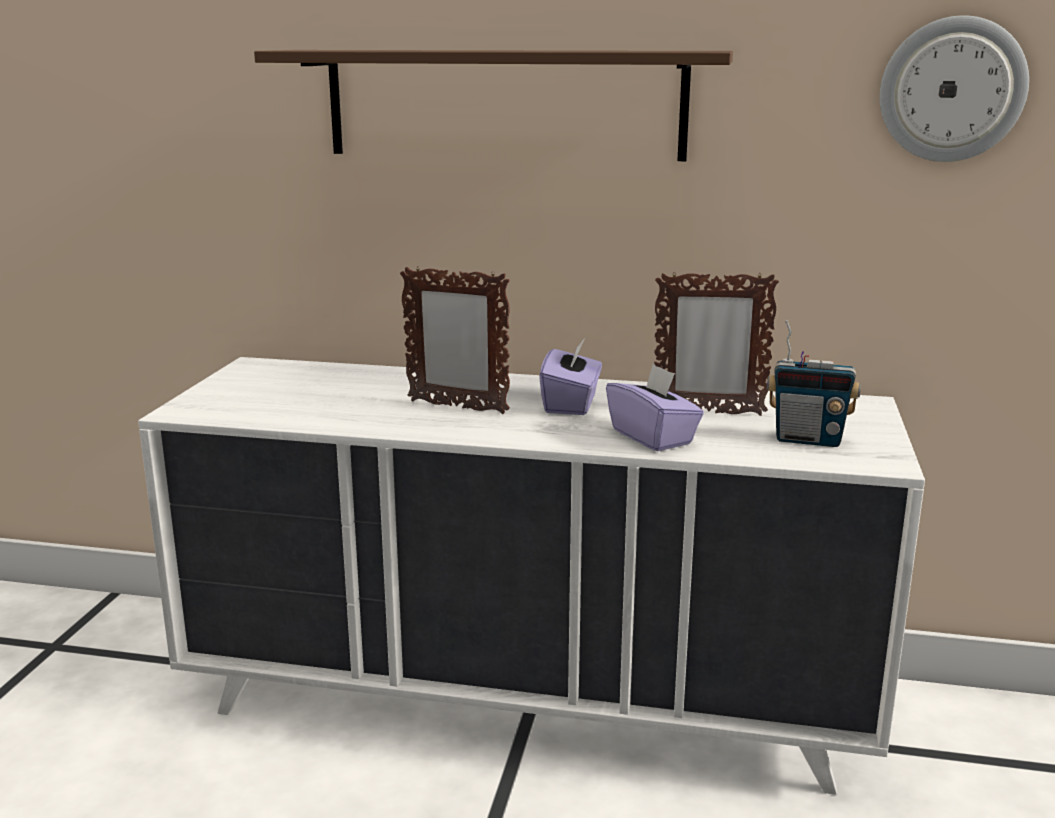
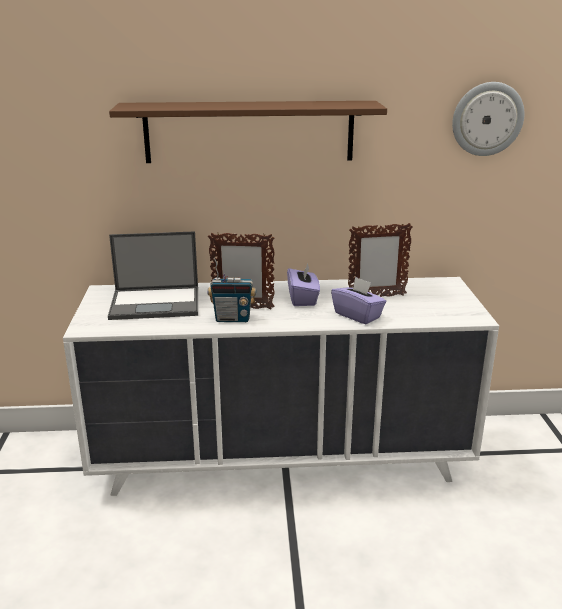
camera: 15 degrees left, 5 degrees up
radio [767,320,861,447] -> radio moved to [208,258,256,322]
none -> laptop [108,231,198,320]

